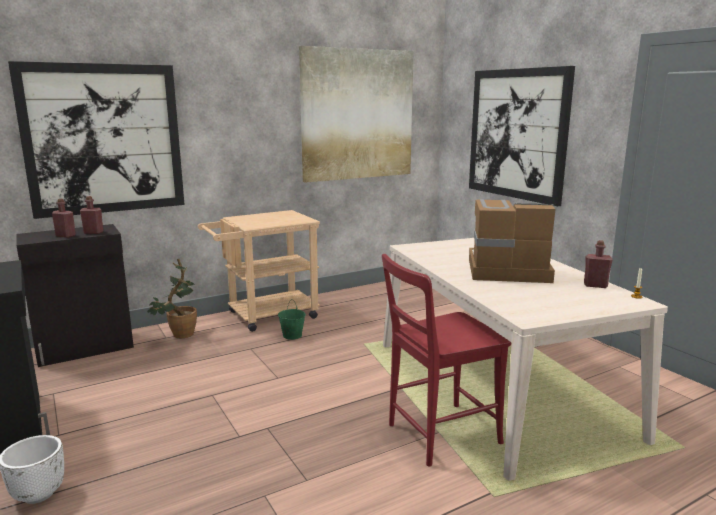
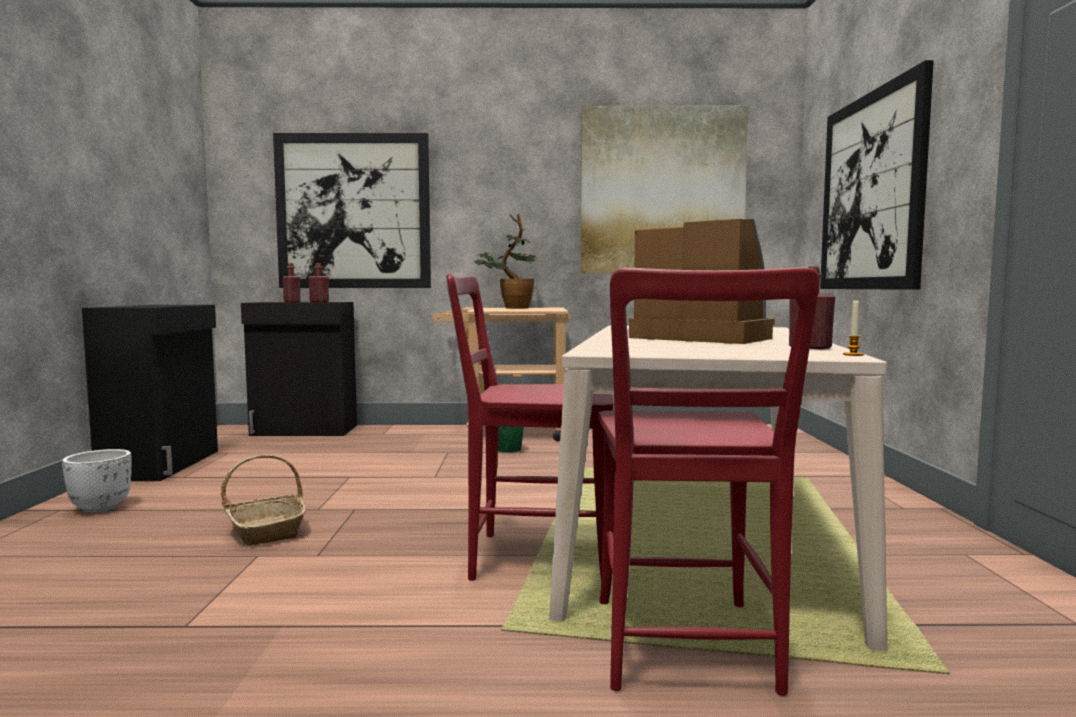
camera: 30 degrees right, 10 degrees down
potted plant [147,259,197,338] -> potted plant moved to [474,214,538,309]
none -> basket [221,455,306,546]
none -> red chair [598,267,820,696]

